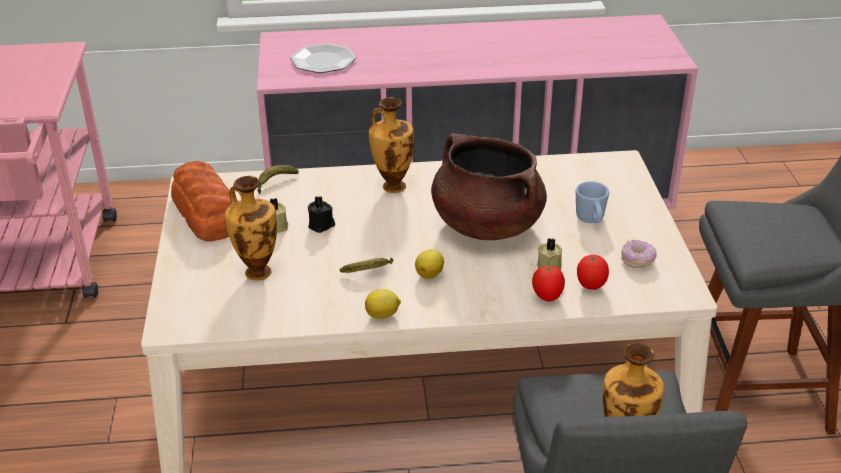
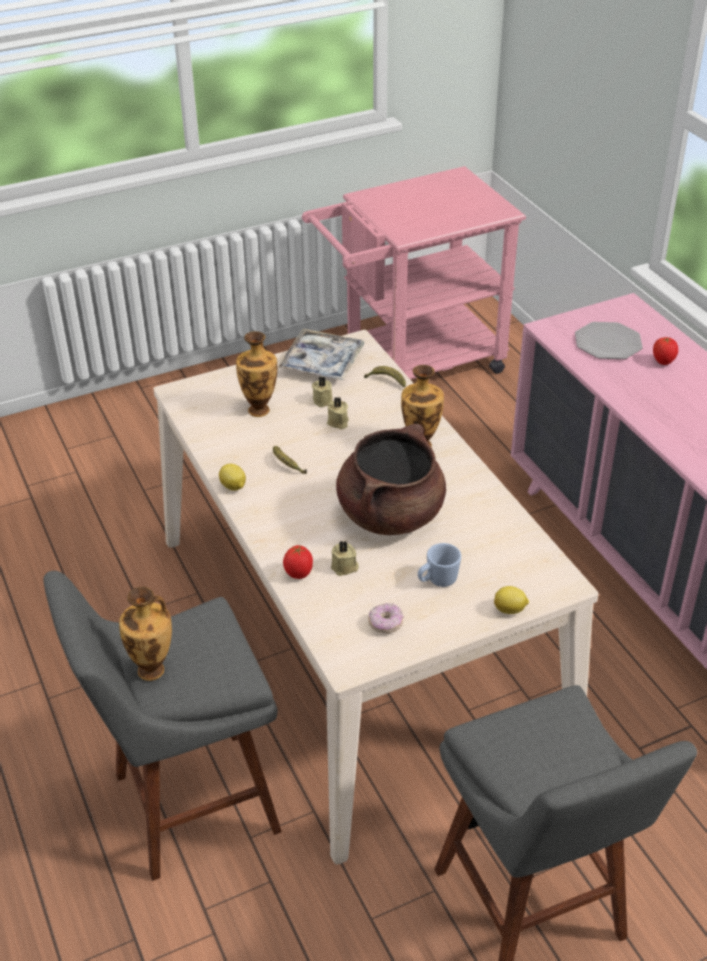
camera: 70 degrees right, 5 degrees up
bread [171,161,231,242] -> tray [278,329,365,380]
black candle [308,196,335,233] -> beige candle [327,397,349,429]
lemon [415,249,444,279] -> lemon moved to [494,586,529,614]
tomato [577,255,609,290] -> tomato moved to [653,337,678,365]

